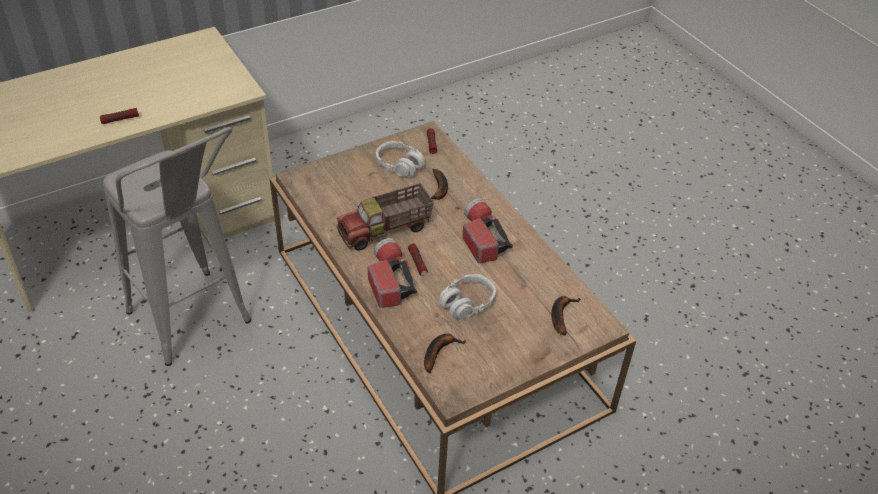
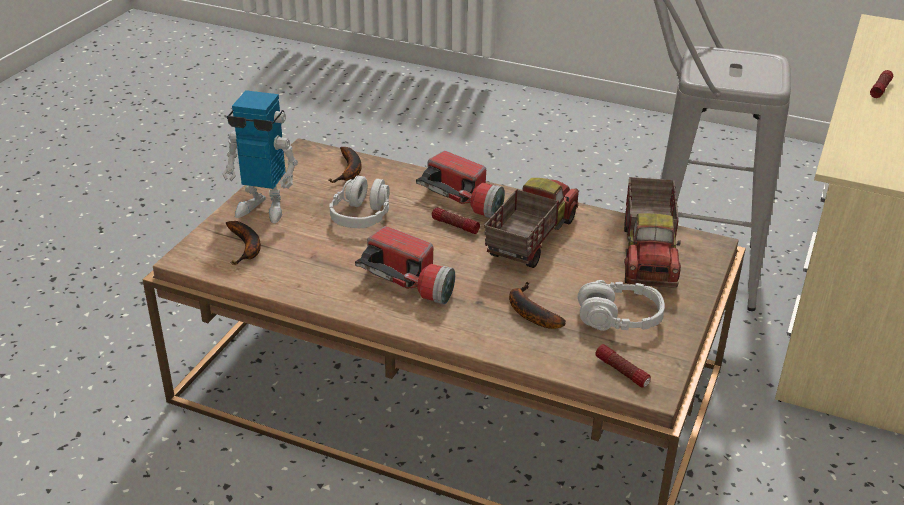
camera: 145 degrees right, 10 degrees down
none -> toy robot [223,90,298,223]
none -> toy truck [624,177,681,287]

